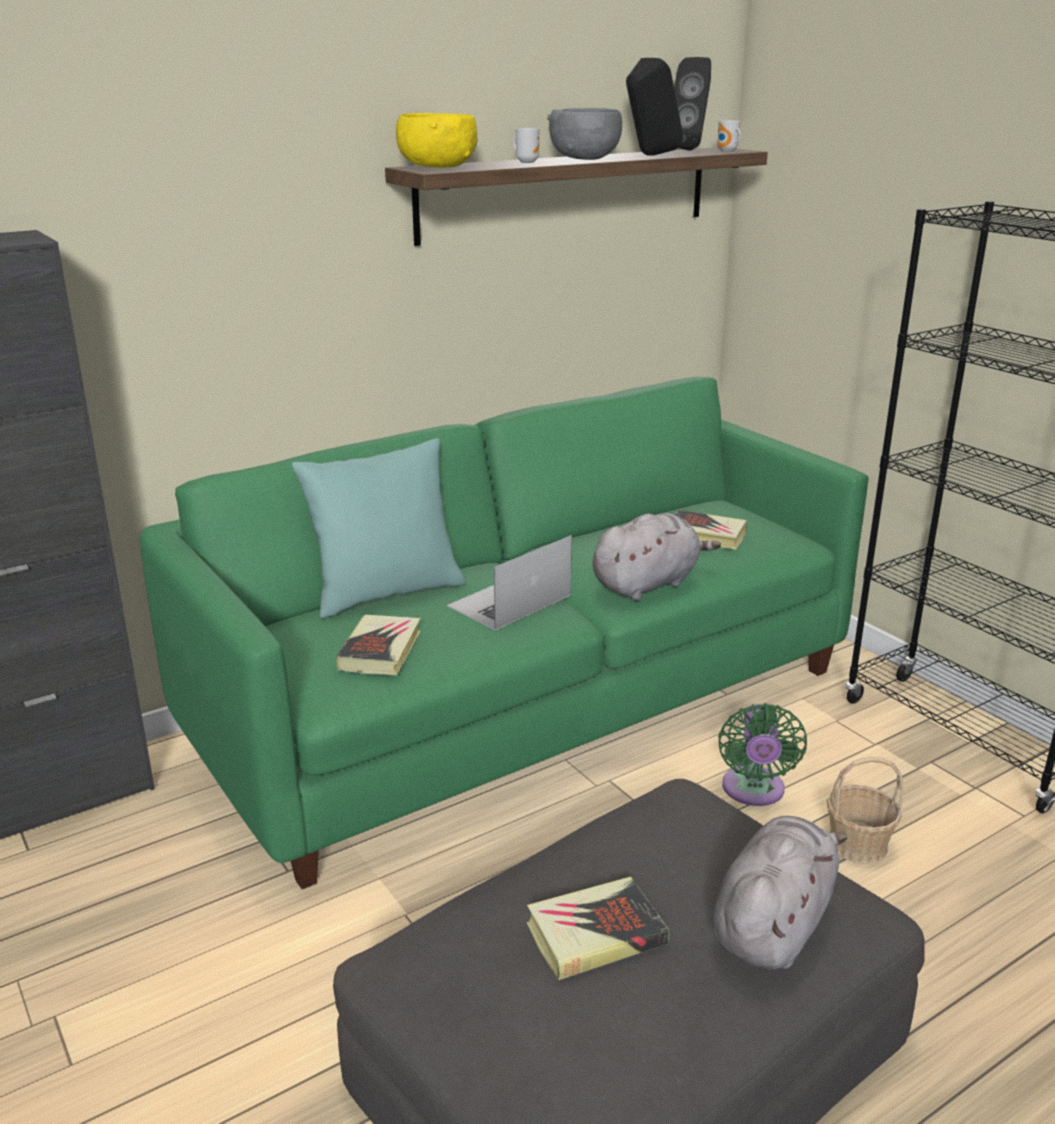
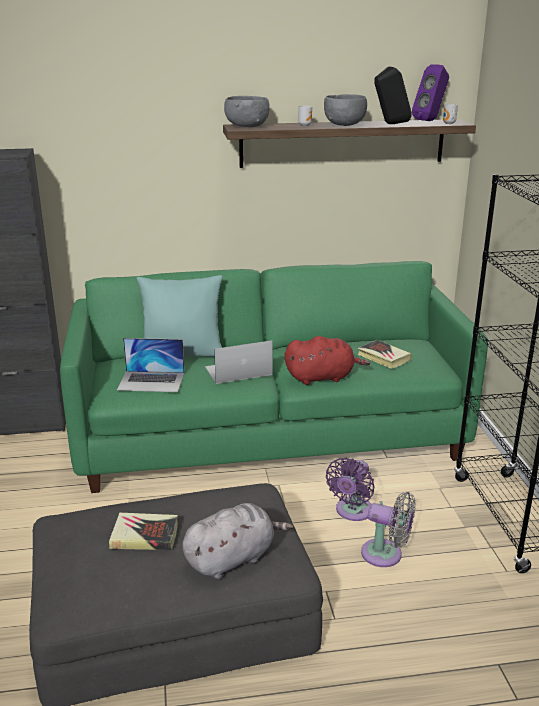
camera: 25 degrees right, 0 degrees up
book [336,615,421,675] -> laptop [117,338,185,392]
yellow bowl [396,113,478,168] -> grey bowl [224,96,270,127]
grey plush toy [592,513,721,600] -> red plush toy [285,336,370,385]
black speaker [674,57,711,150] -> purple speaker [412,64,449,121]
green fan [718,703,807,806] -> purple fan [326,457,375,521]
basket [827,757,904,864] -> grey fan [361,492,416,567]

